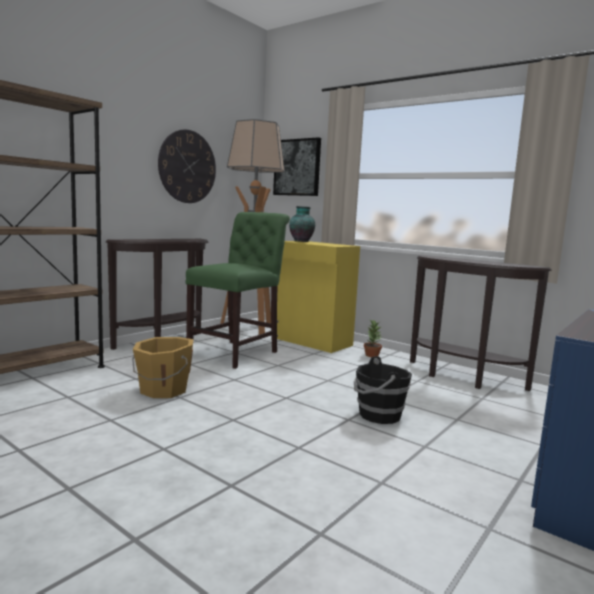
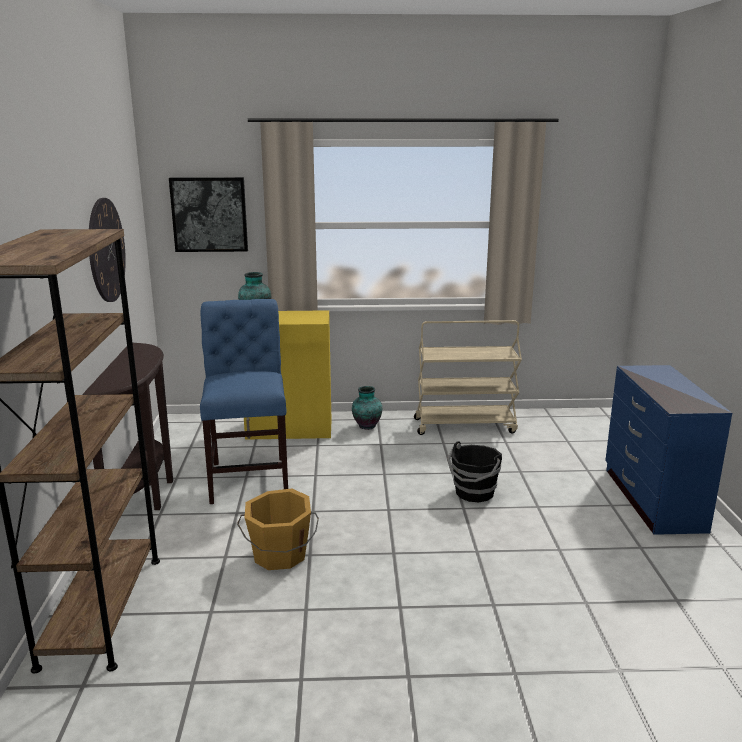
camera: 40 degrees left, 10 degrees up
green chair [186,212,290,369] -> blue chair [200,299,288,504]
floor lamp [220,119,285,335] -> none
potted plant [364,320,382,357] -> vase [352,386,382,430]
brown console table [410,255,552,391] -> beige cart [414,320,522,435]

